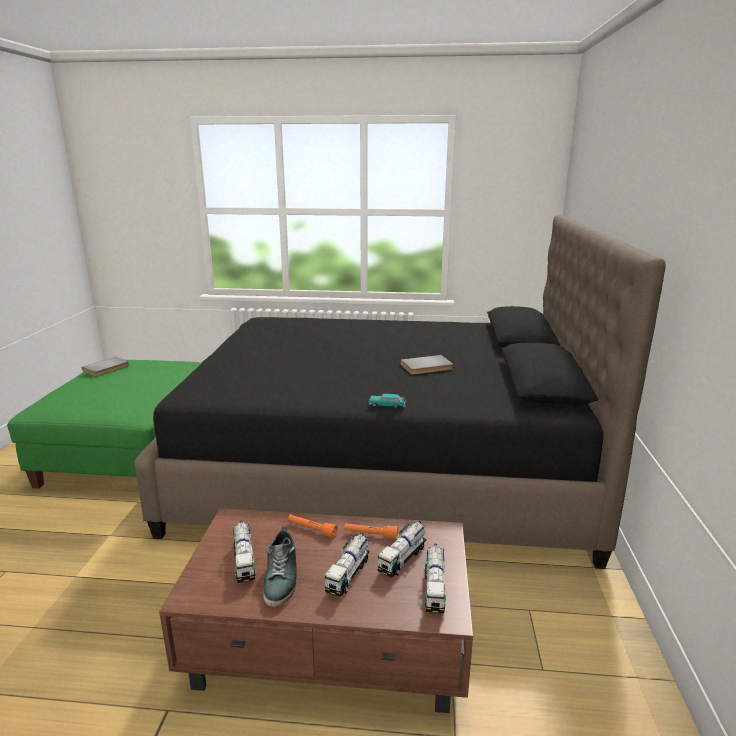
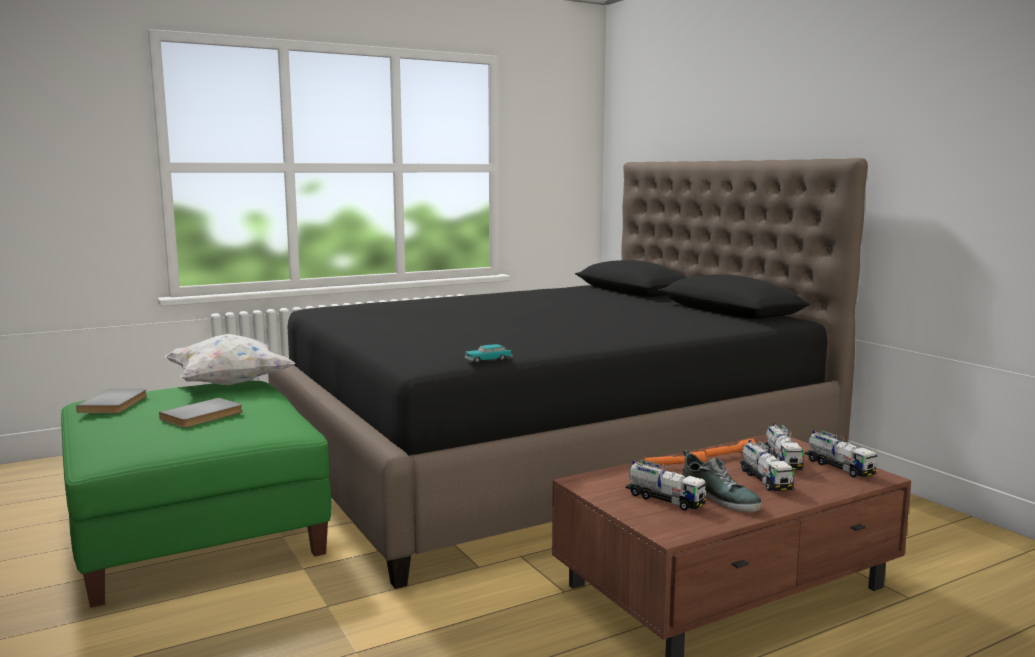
camera: 35 degrees left, 10 degrees down
toy car [369,394,406,408] -> toy car moved to [464,344,513,363]
grey book [400,355,453,375] -> grey book moved to [159,398,243,428]
none -> white pillow [165,334,296,385]

